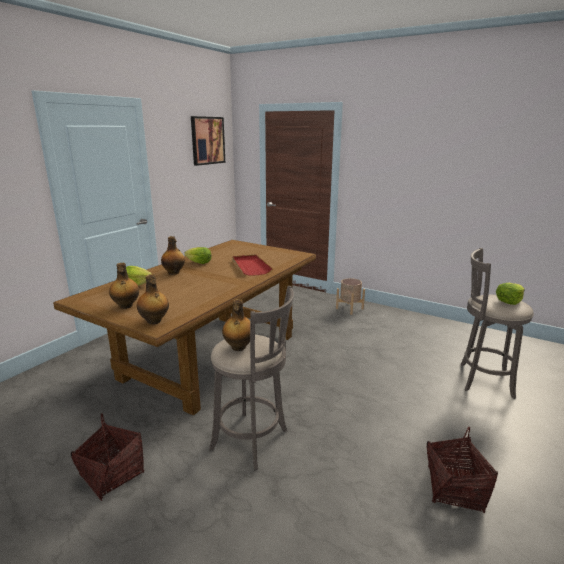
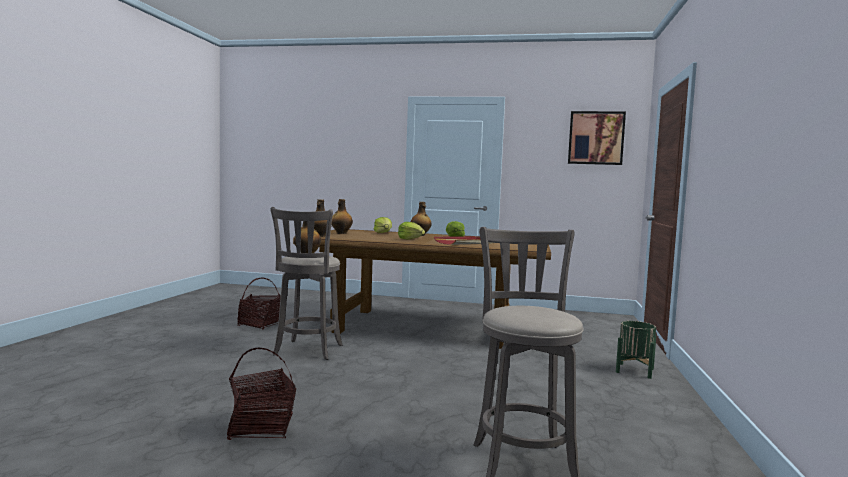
camera: 70 degrees right, 15 degrees down
beige planter [336,278,365,315] -> green planter [616,321,656,379]
lettuce [496,283,525,305] -> lettuce moved to [398,222,425,240]

